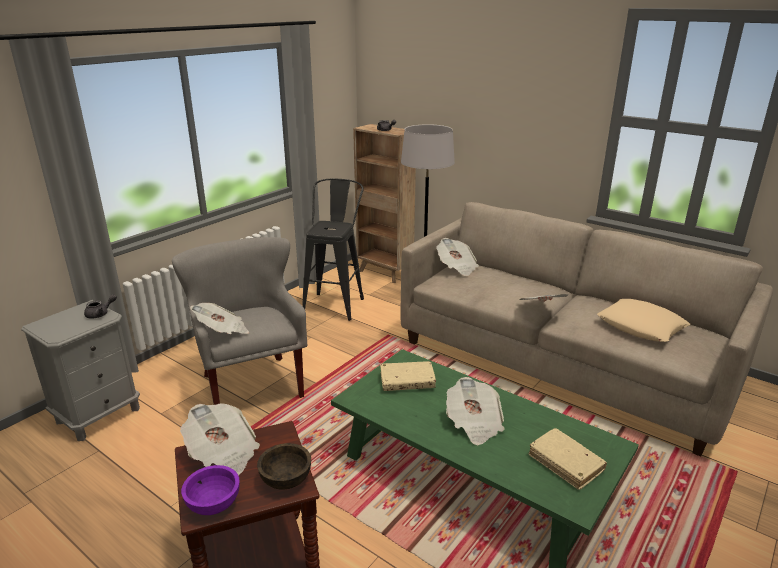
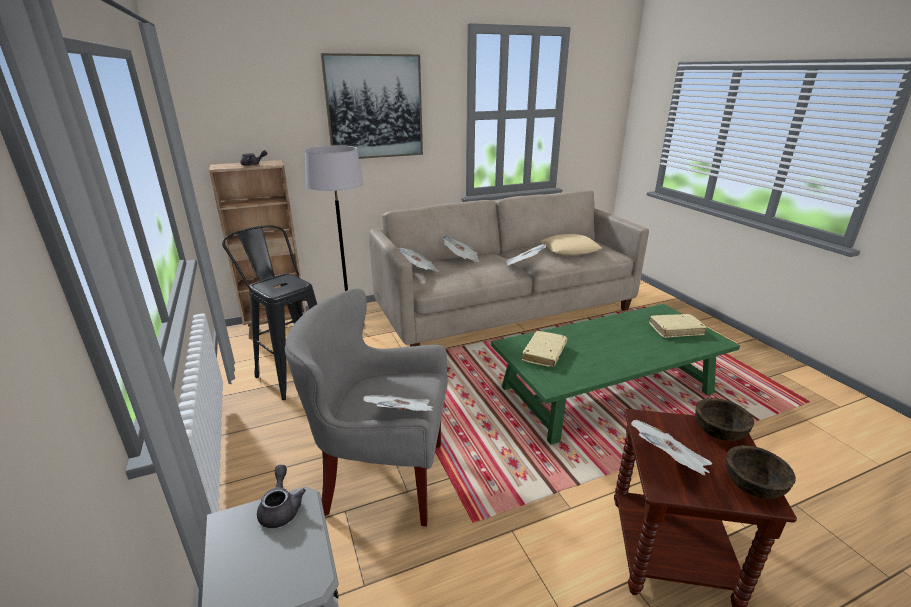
camera: 60 degrees left, 0 degrees up
purple bowl [181,465,240,515] -> brown bowl [726,445,796,499]
newspaper [446,377,505,445] -> newspaper moved to [442,235,479,262]
none -> picture [321,53,423,159]

